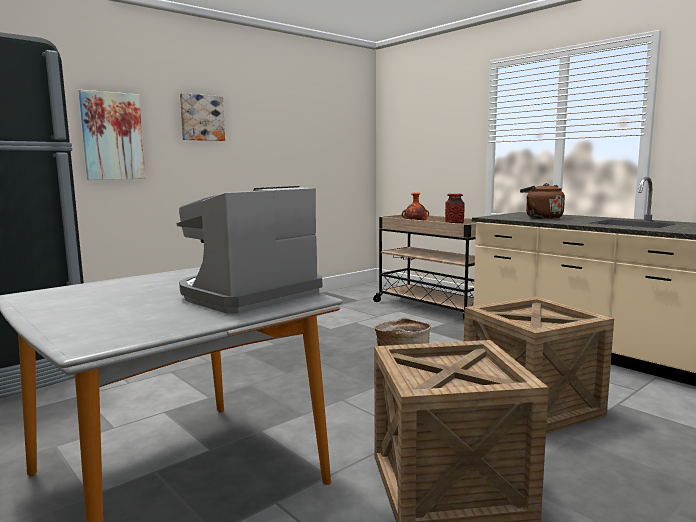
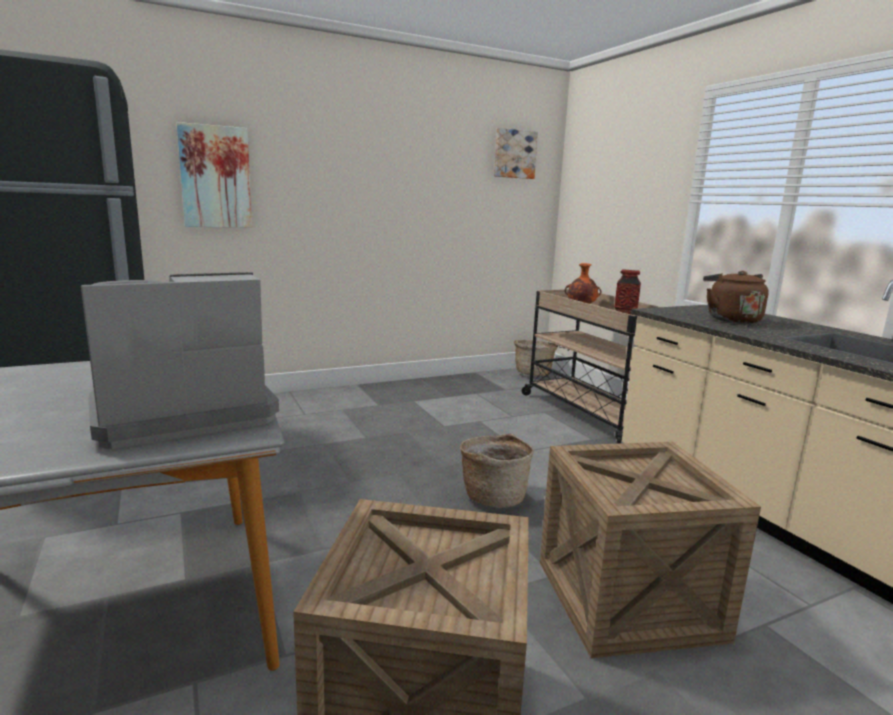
camera: 15 degrees right, 5 degrees up
picture [180,93,225,141] -> picture moved to [494,128,538,179]
none -> basket [514,340,558,376]

